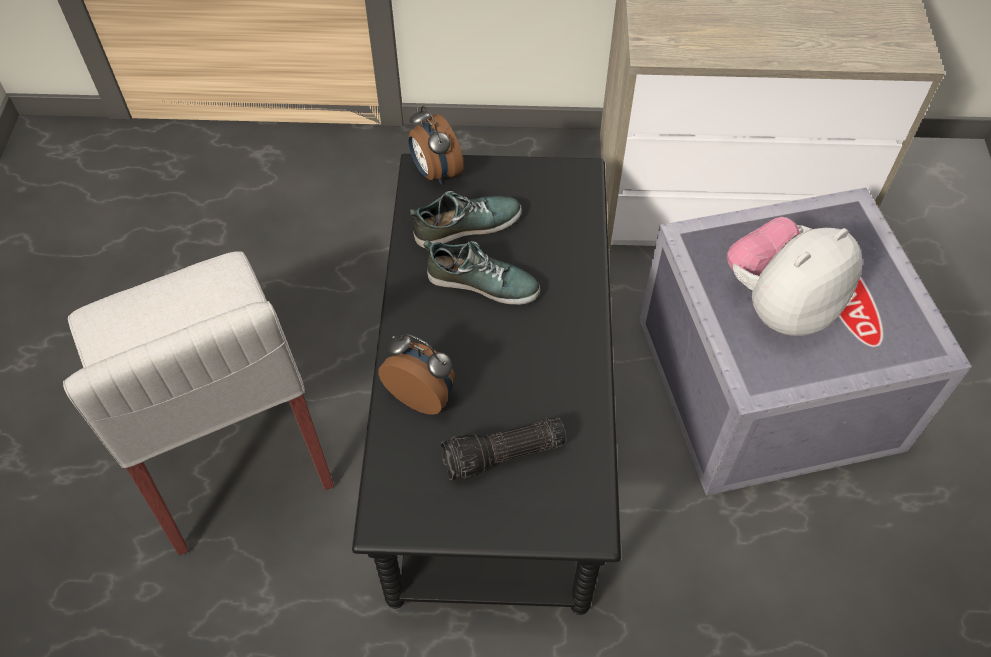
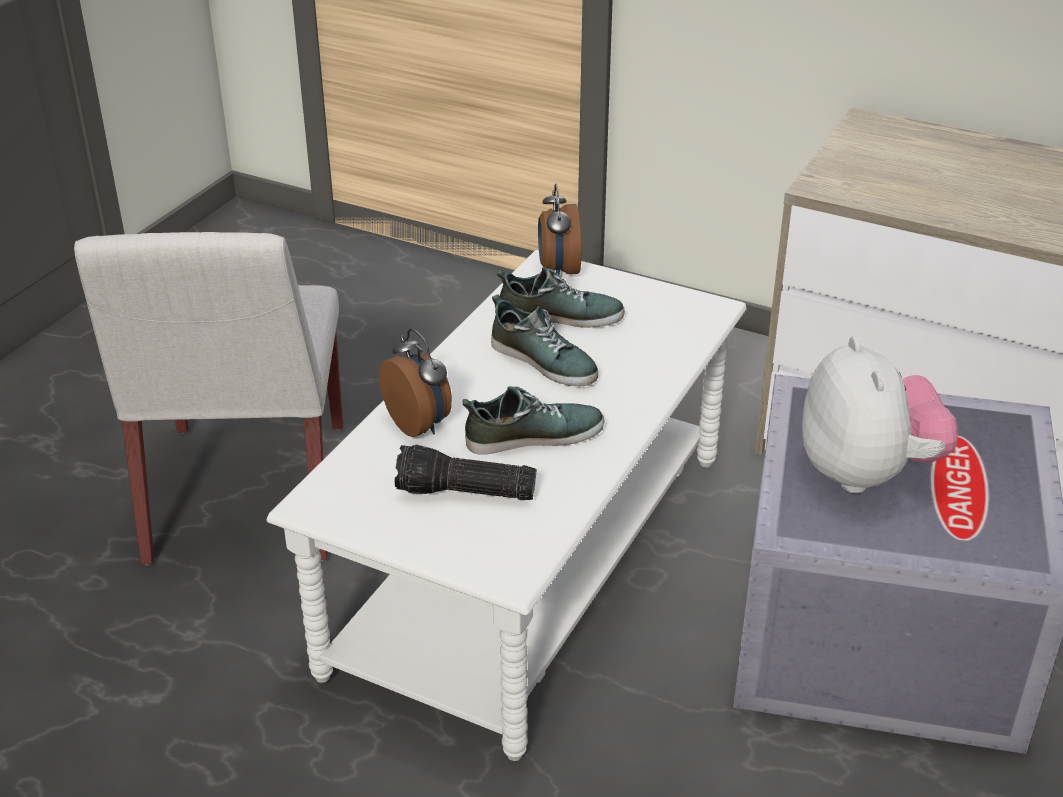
camera: 25 degrees right, 20 degrees down
black coffee table [352,154,621,615] -> white coffee table [266,250,747,761]
plush toy [727,217,863,336] -> plush toy turned 90 degrees clockwise [802,336,958,494]
none -> shoe [462,386,604,455]

